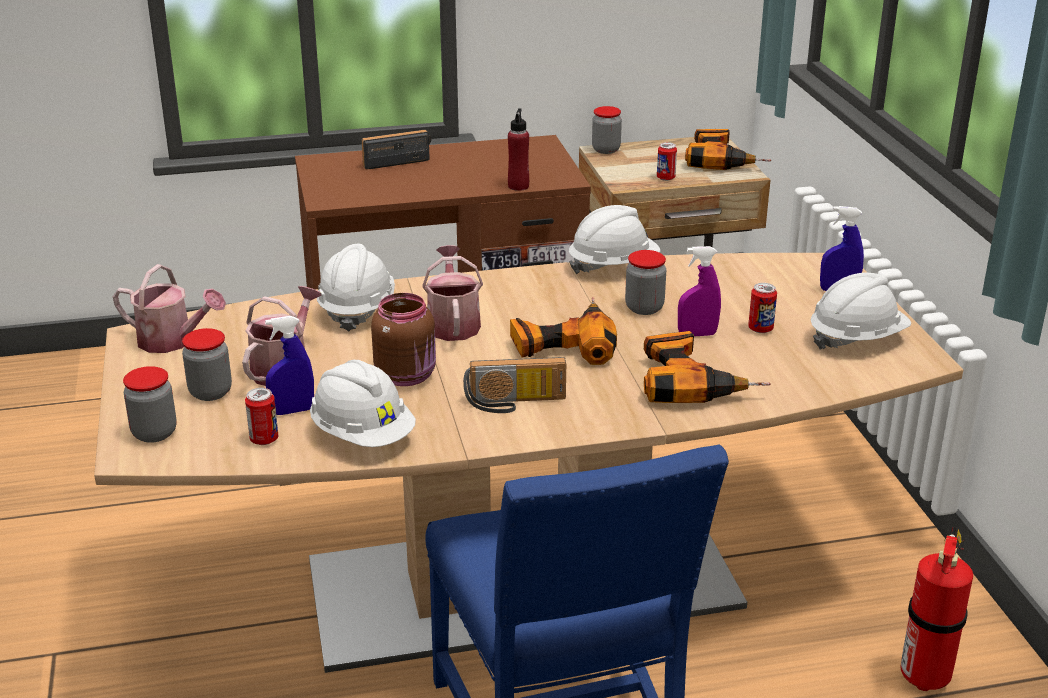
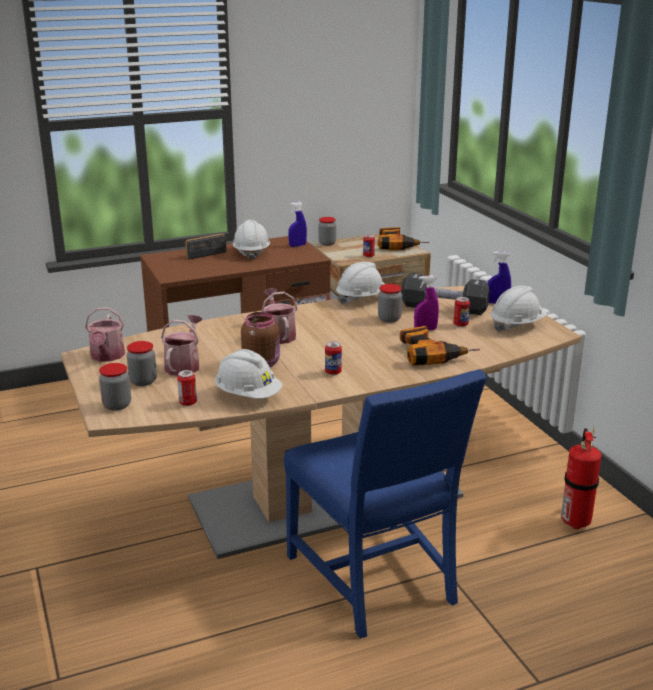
camera: 10 degrees left, 5 degrees down
watering can [113,264,226,353] -> watering can turned 75 degrees clockwise [85,307,125,362]
blue spray bottle [265,316,314,415] -> blue spray bottle moved to [288,202,307,247]
white hard hat [317,243,395,332] -> white hard hat moved to [232,220,270,260]
radio [463,357,566,413] -> can [325,341,342,375]
red bottle [508,108,529,191] -> none
power drill [510,297,617,365] -> none
none -> black dumbbell [401,273,490,315]

